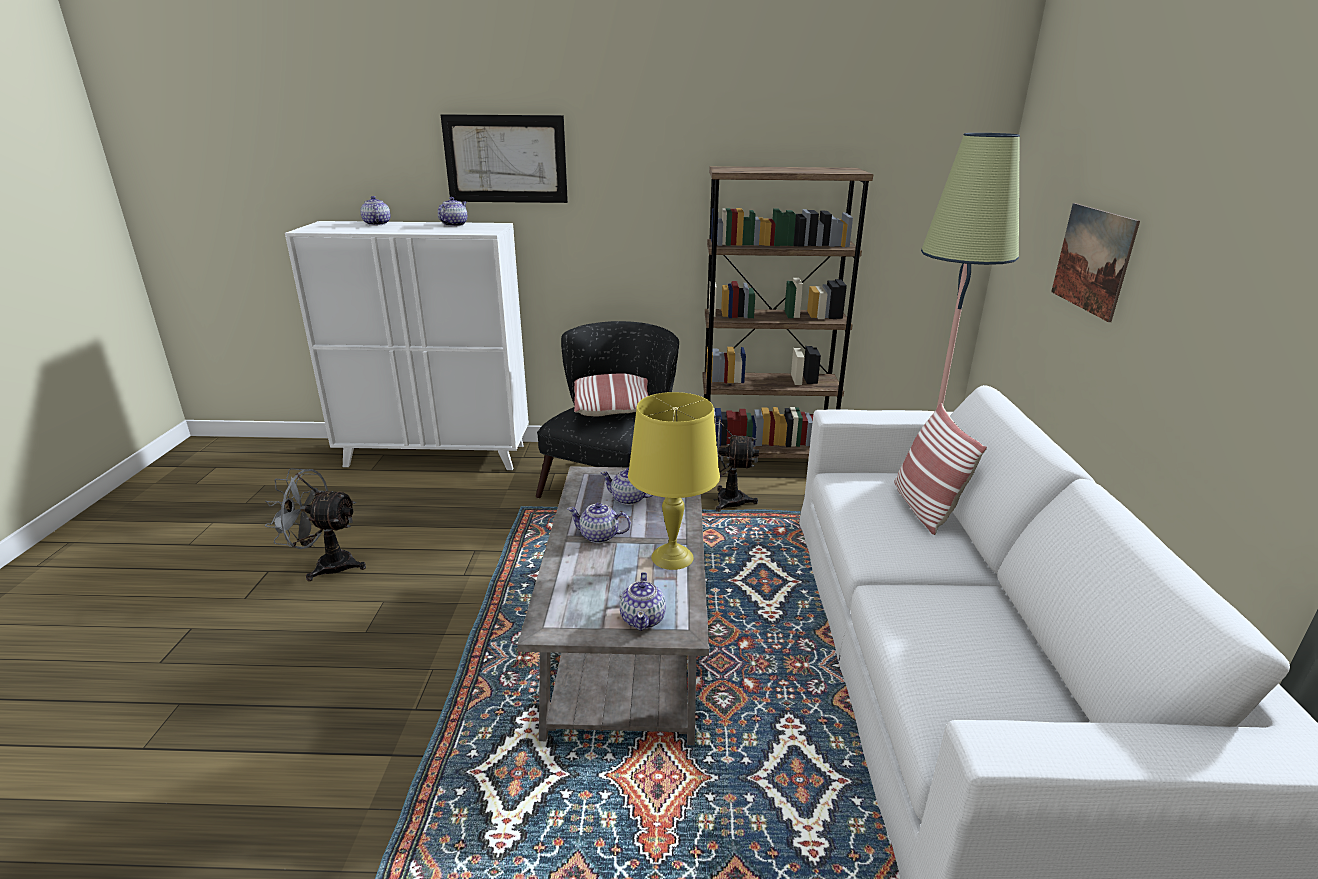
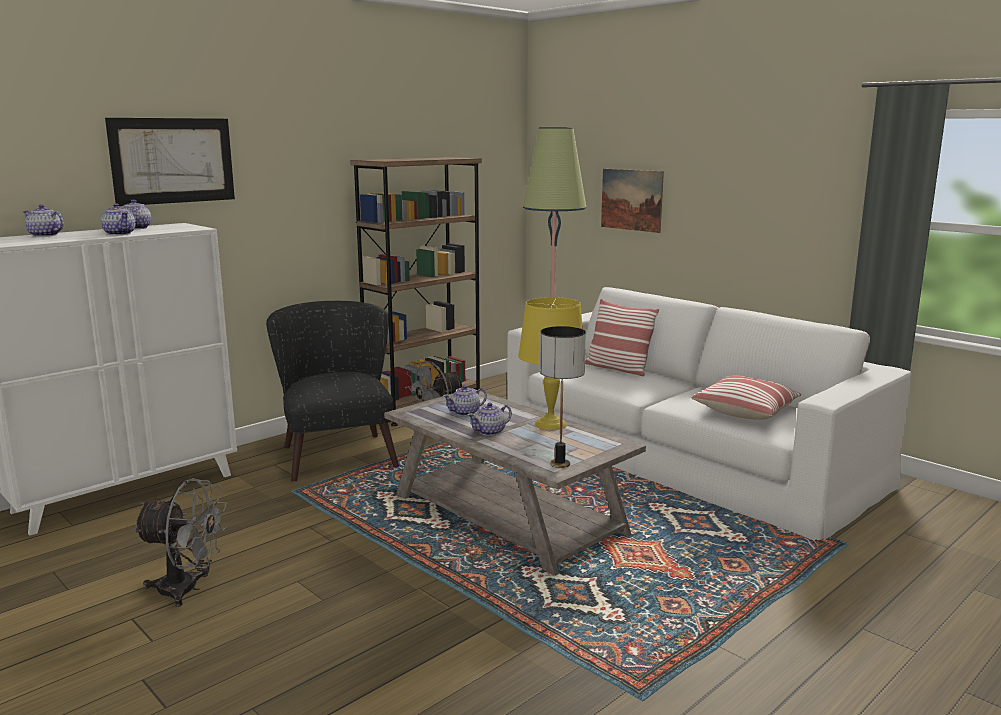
camera: 45 degrees left, 10 degrees down
grey fan [265,468,366,581] -> grey fan turned 135 degrees counterclockwise [133,478,227,607]
pillow [574,373,649,417] -> pillow moved to [691,376,801,420]
teapot [620,572,666,631] -> teapot moved to [101,203,135,235]
none -> table lamp [540,326,586,468]

